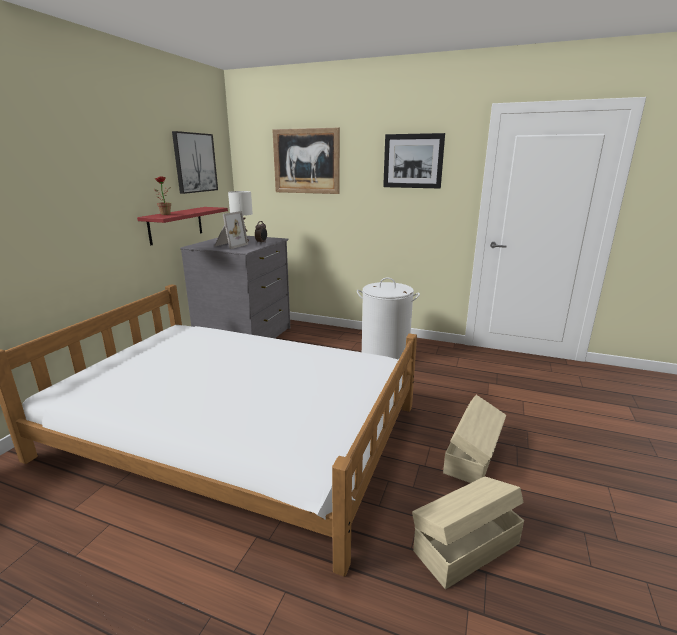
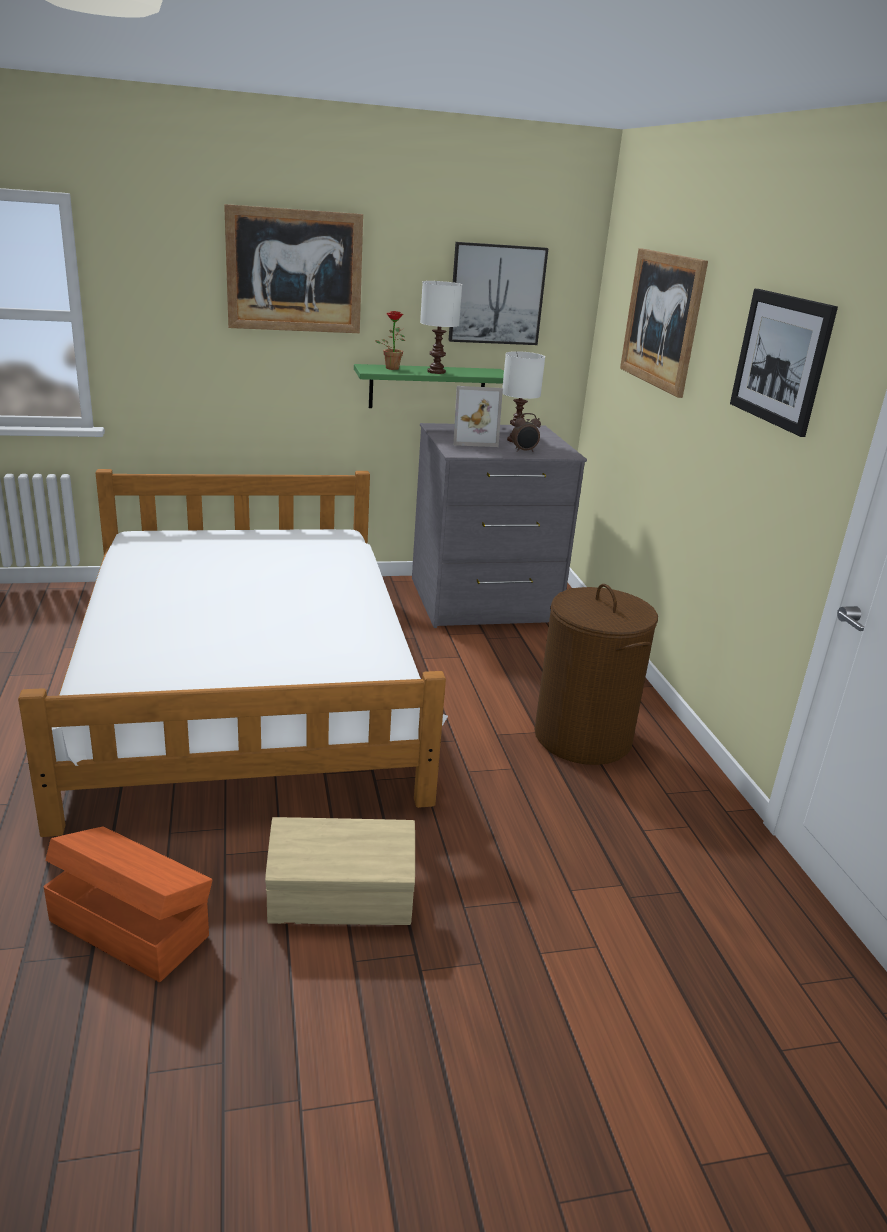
camera: 55 degrees right, 5 degrees up
red shelf [137,207,228,245] -> green shelf [354,364,504,408]
white laundry basket [357,277,420,359] -> brown laundry basket [534,584,658,765]
beige storage box [412,477,524,589] -> orange storage box [43,827,213,982]
none -> picture [224,204,363,333]
none -> white table lamp [420,281,462,374]

